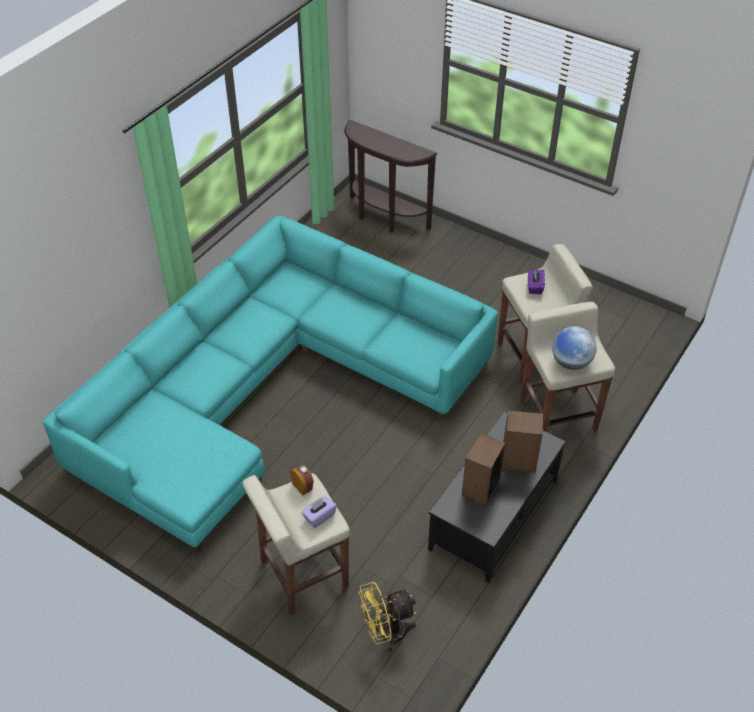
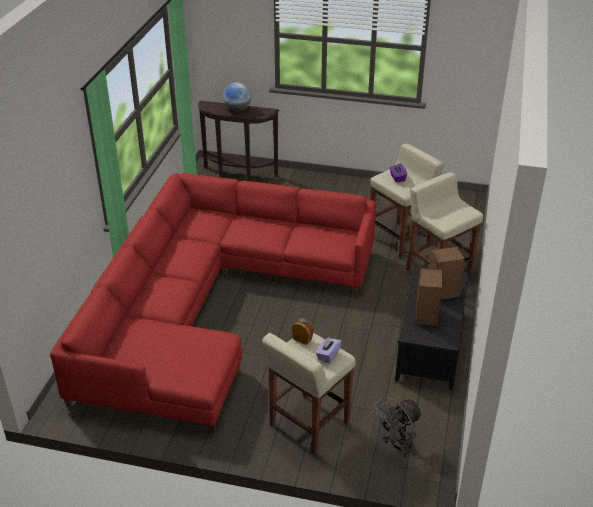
camera: 20 degrees left, 10 degrees down
turquoise sofa [43,216,498,553] -> red sofa [50,173,376,433]
yellow fan [359,582,416,653] -> grey fan [371,397,423,458]
globe [552,326,597,370] -> globe moved to [223,83,251,111]

